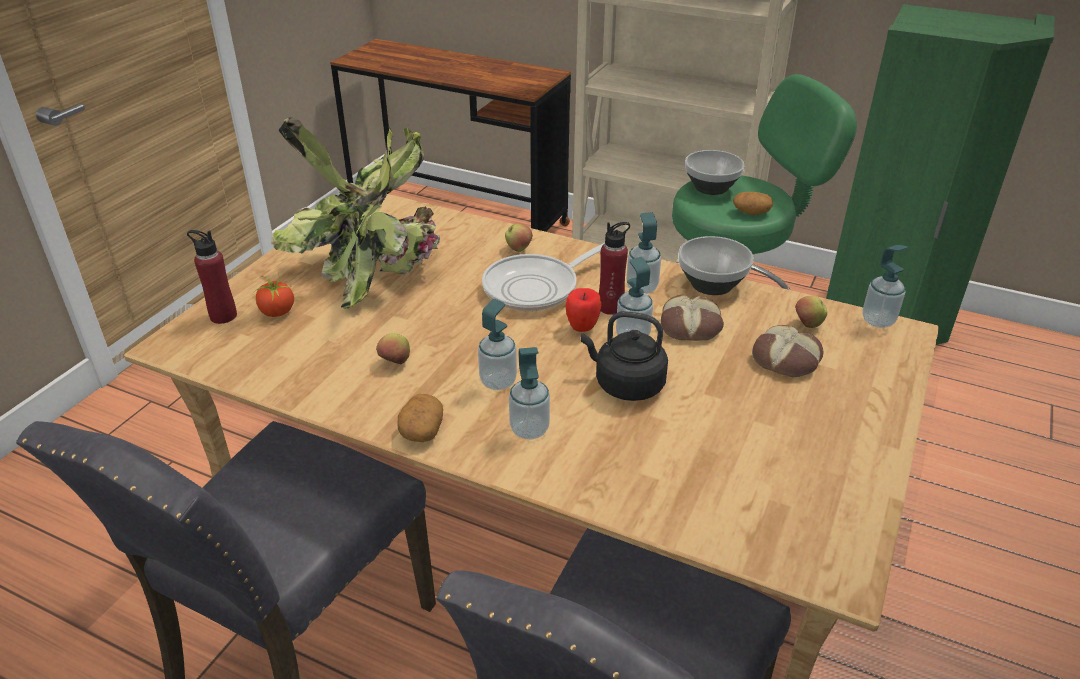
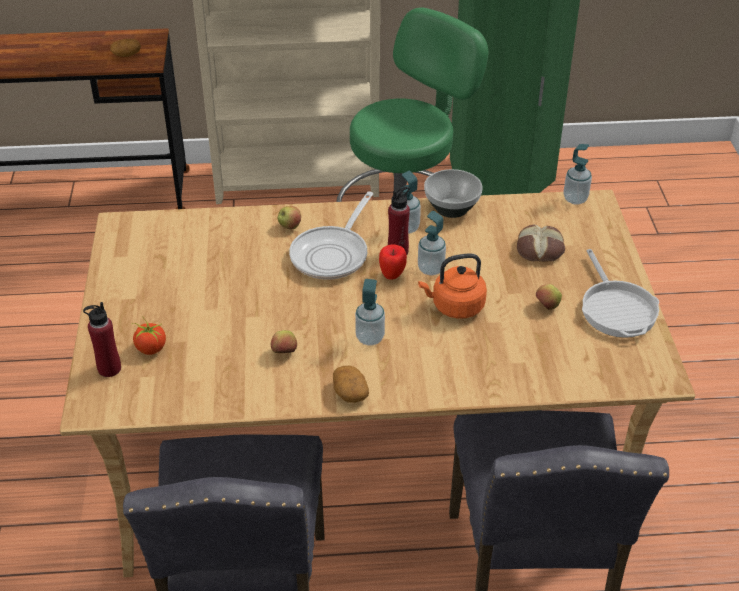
camera: 30 degrees left, 5 degrees up
potted plant [271,117,440,309] -> none
soap dispenser [509,347,550,439] -> none
black kettle [581,311,668,401] -> orange kettle [418,253,487,319]
bread [661,294,724,341] -> none
bowl [685,150,745,195] -> none
potato [733,192,773,215] -> potato moved to [110,39,141,57]
apple [795,296,827,328] -> apple moved to [536,284,562,310]
none -> frying pan [582,249,659,338]

